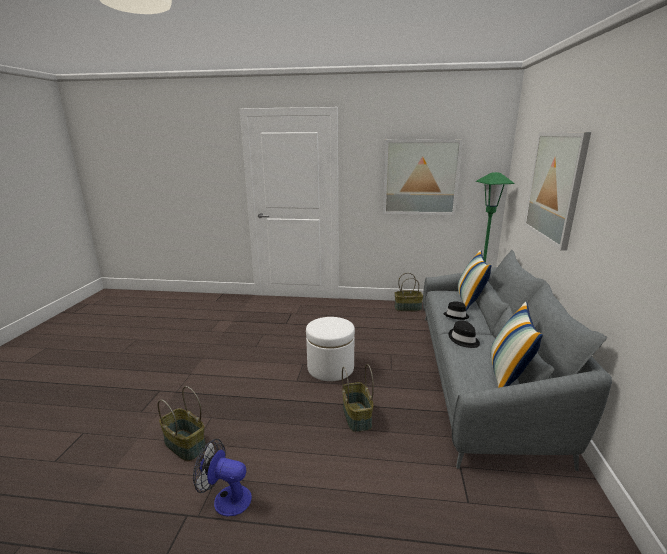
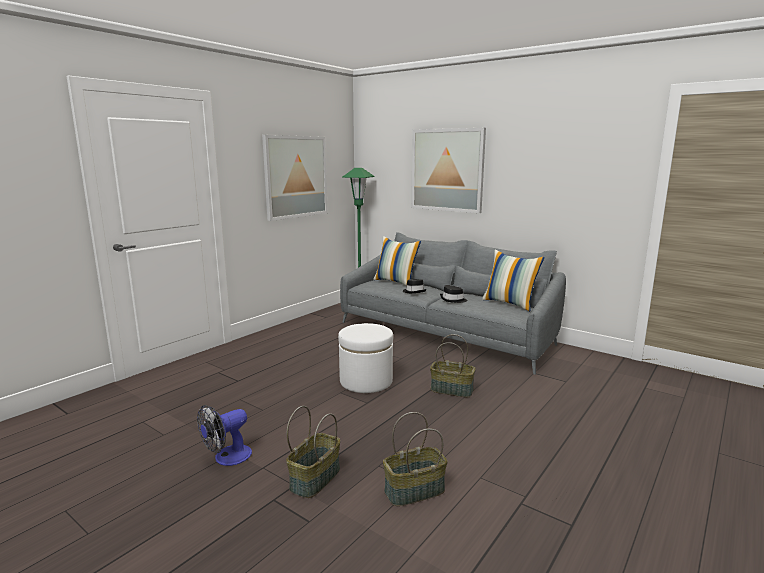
camera: 60 degrees left, 5 degrees down
fan [193,439,252,516] -> fan moved to [197,405,252,466]
basket [394,273,423,311] -> basket moved to [286,406,340,498]

